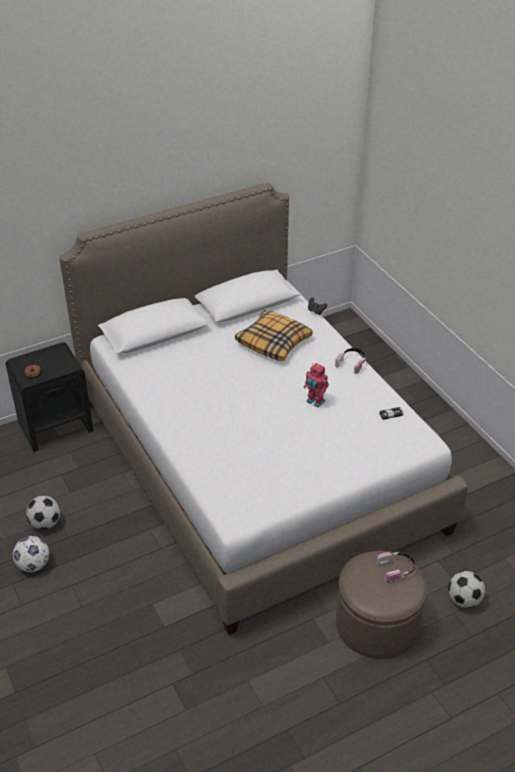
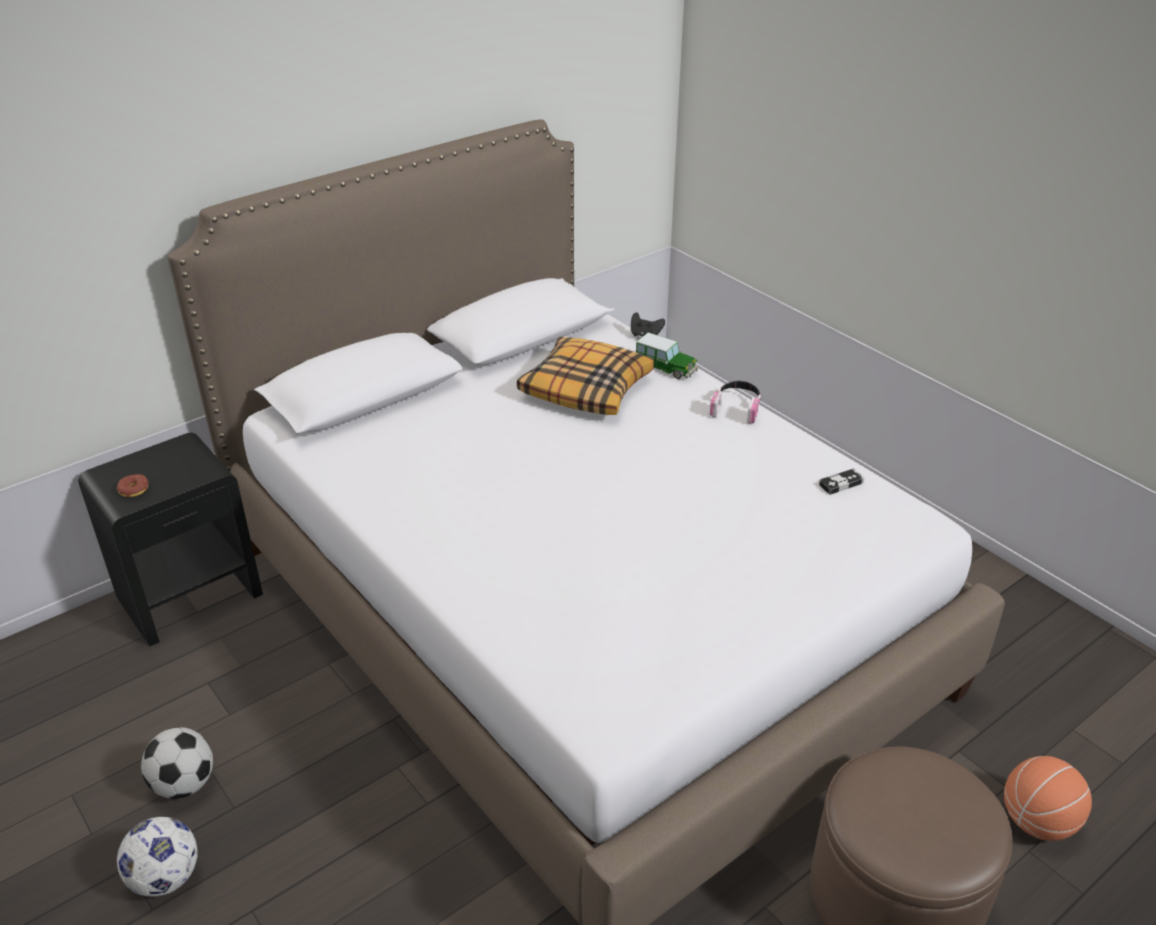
camera: 10 degrees left, 5 degrees down
toy robot [303,363,329,408] -> none
headphones [377,552,415,583] -> none
football [448,571,485,608] -> basketball [1004,756,1092,841]
none -> toy car [636,332,699,379]

